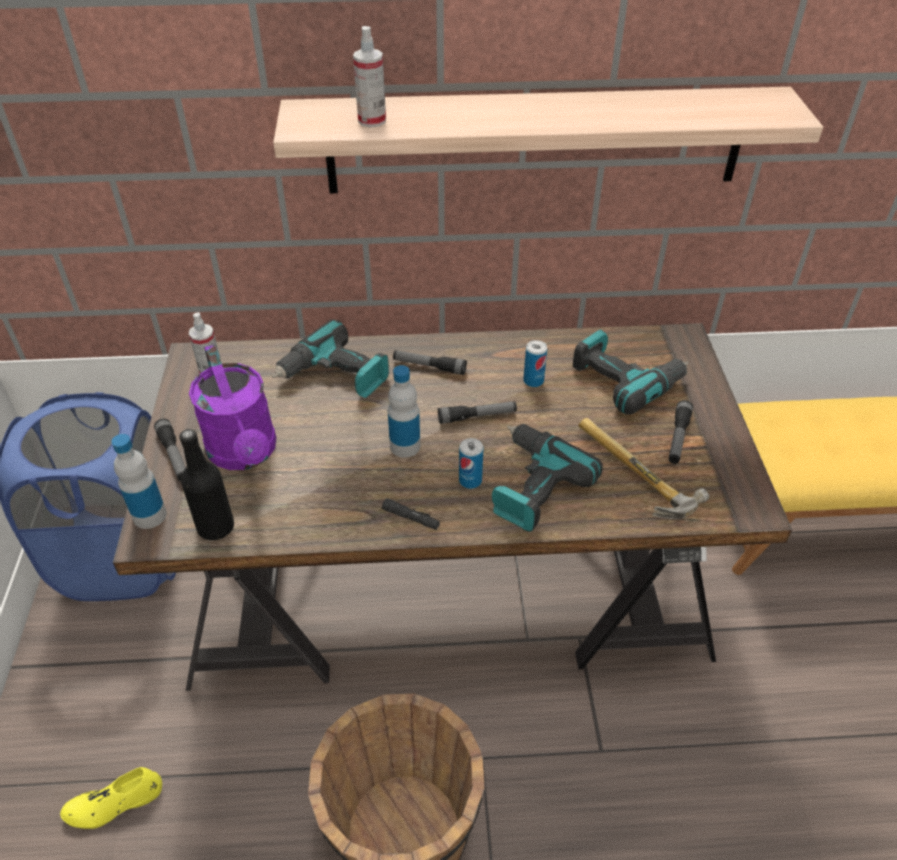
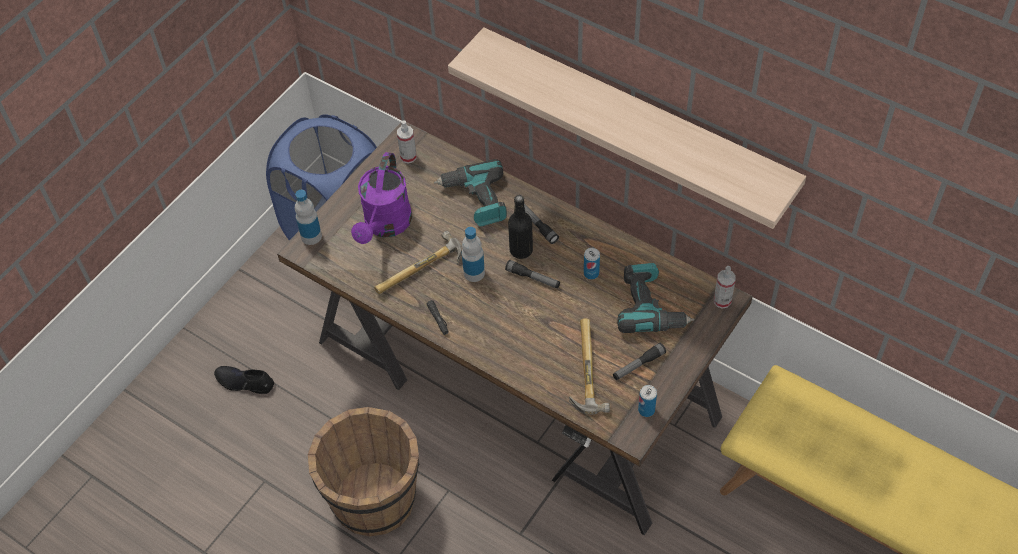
camera: 40 degrees right, 10 degrees up
yellow shoe [60,767,162,829] -> black shoe [214,366,274,394]
flashlight [154,419,186,481] -> none
black bottle [179,429,234,540] -> black bottle moved to [508,195,533,259]
spray bottle [353,26,386,128] -> spray bottle moved to [714,266,736,309]
can [459,438,483,489] -> can moved to [638,385,657,417]
power drill [492,424,603,532] -> none
none -> hammer [374,231,462,294]

